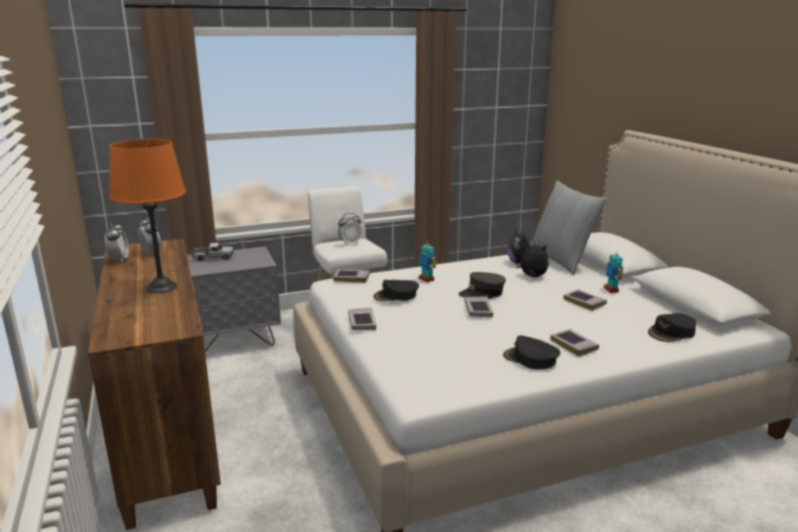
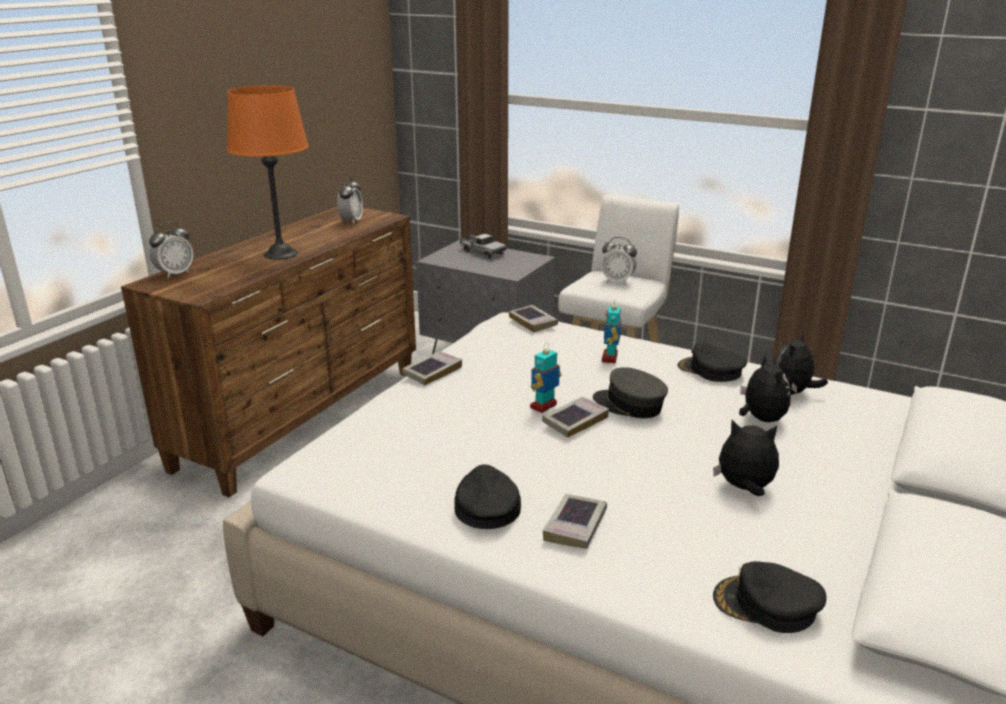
camera: 50 degrees right, 5 degrees up
alarm clock [105,221,128,263] -> alarm clock moved to [149,222,194,279]
black cap [373,280,419,302] -> black cap moved to [678,342,747,382]
pillow [530,181,607,275] -> none
book [563,289,607,311] -> plush toy [713,420,779,496]
toy robot [604,253,623,293] -> toy robot moved to [530,343,562,413]

